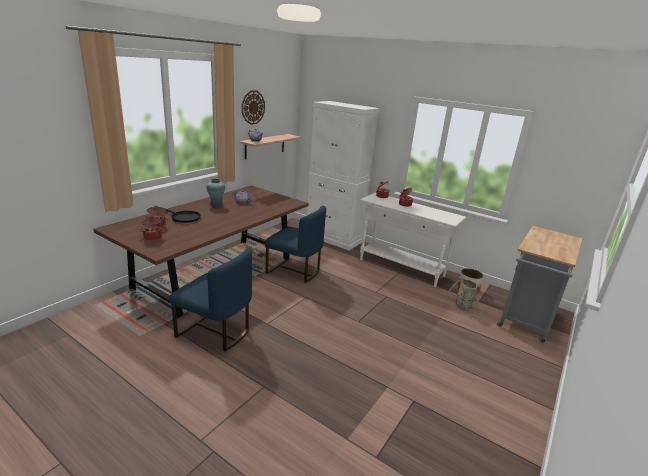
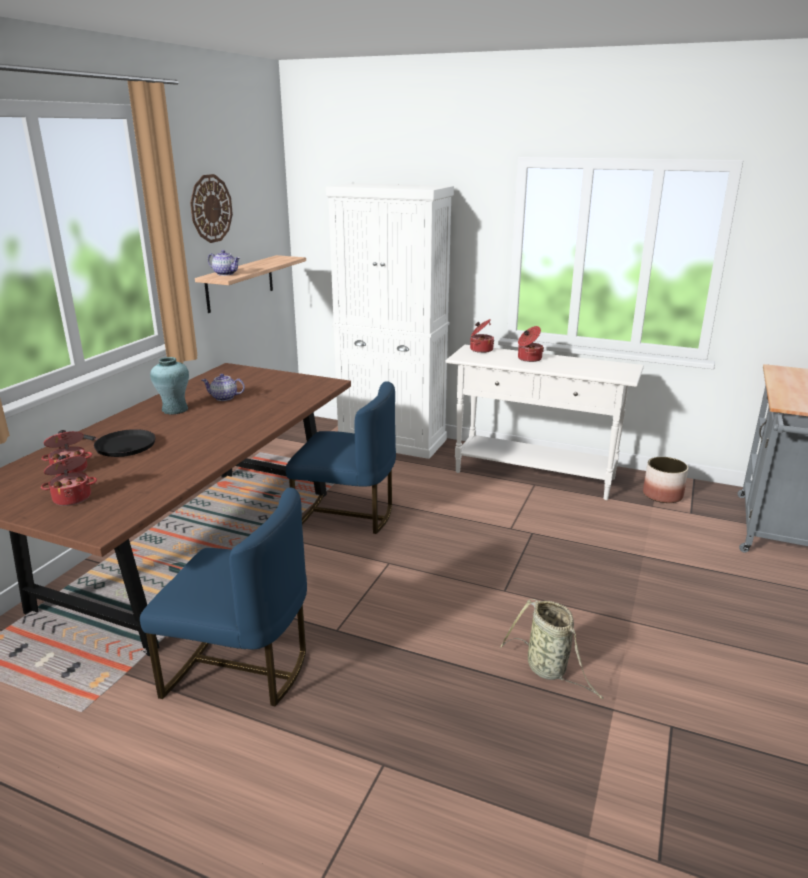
camera: 10 degrees left, 0 degrees up
basket [445,278,485,319] -> basket moved to [500,599,604,699]

